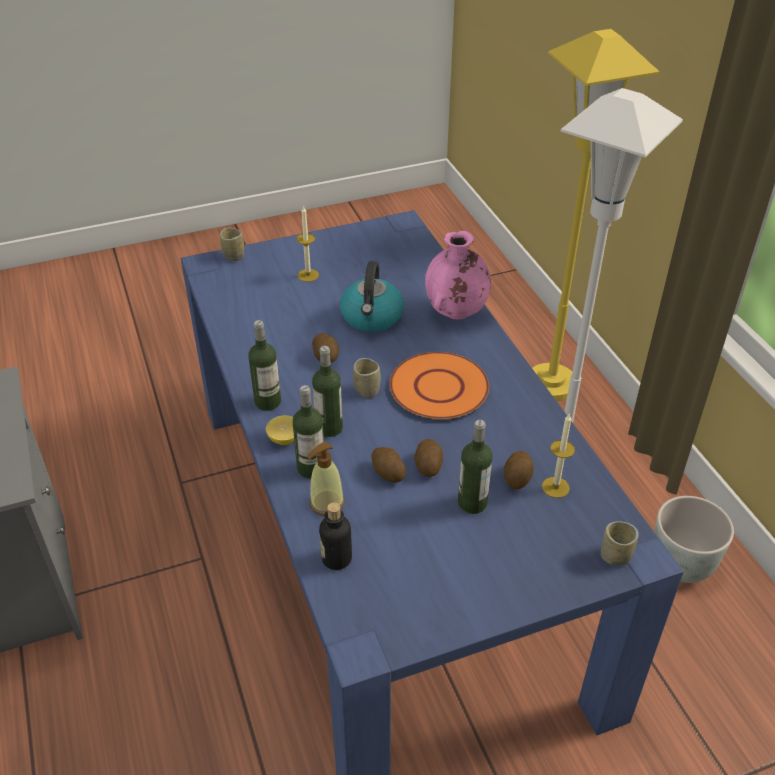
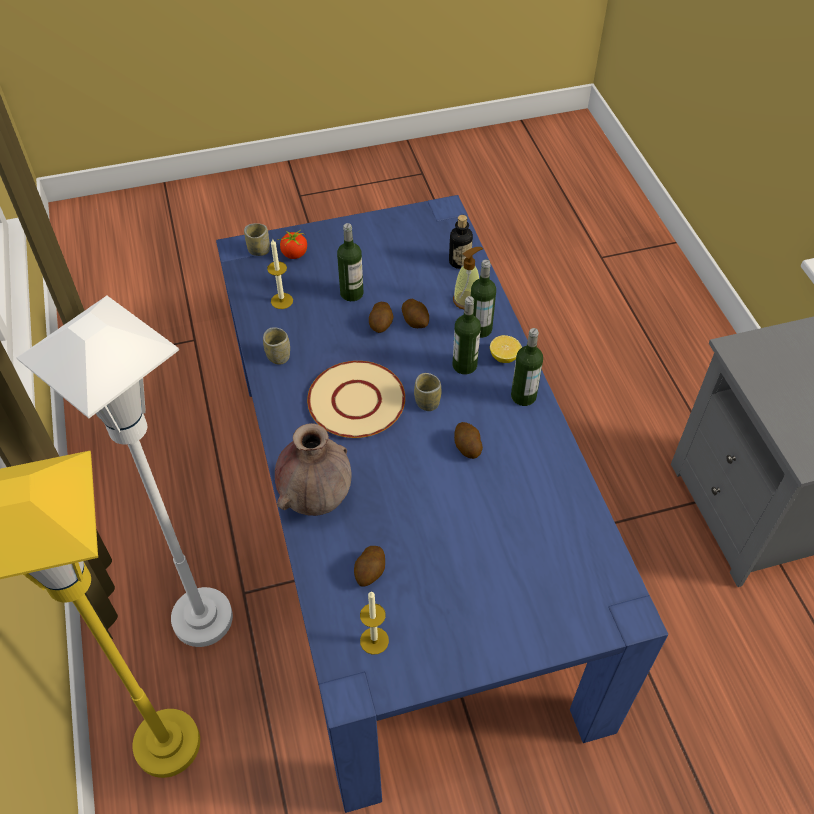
camera: 175 degrees left, 10 degrees up
cup [220,228,244,261] -> cup moved to [263,327,290,365]
candle [296,206,319,282] -> candle moved to [360,591,389,655]
kettle [340,261,404,332] -> none
orange plate [390,352,489,419] -> beige plate [307,361,405,438]
pink vase [425,231,491,320] -> brown vase [275,423,352,516]
potato [504,451,534,489] -> potato moved to [354,546,385,587]
grey planter [654,496,734,583] -> none
none -> tomato [277,229,307,259]

